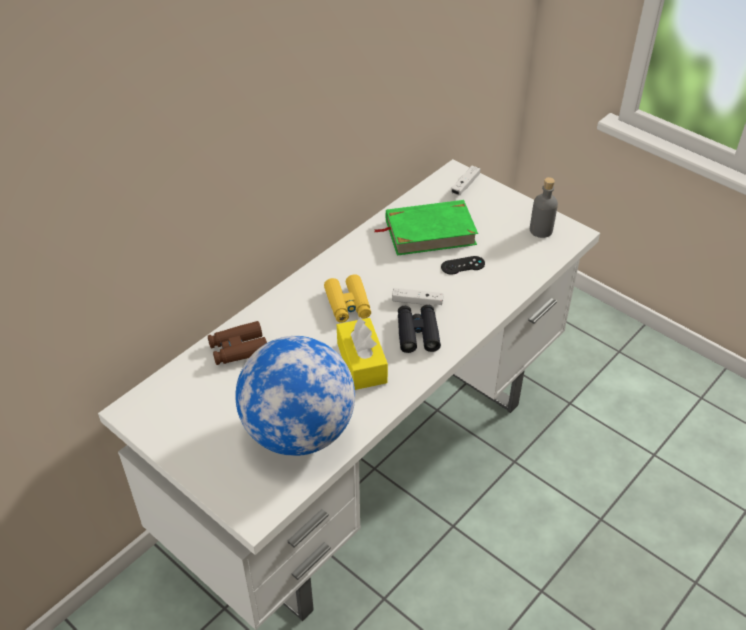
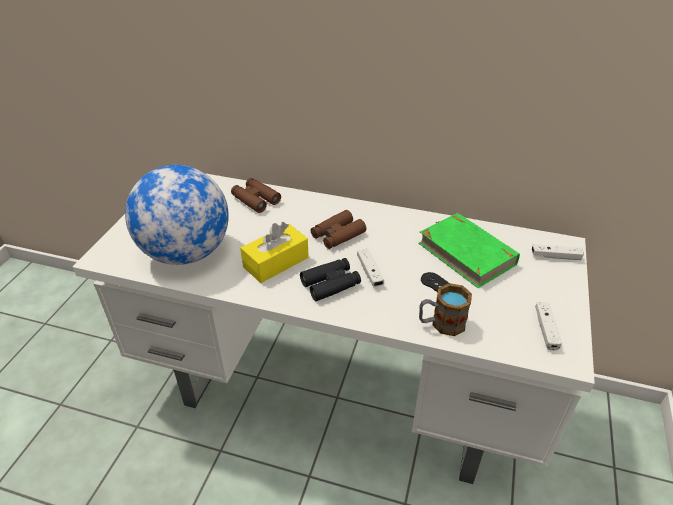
camera: 65 degrees right, 5 degrees down
yellow binoculars [324,274,371,323] -> brown binoculars [311,210,366,249]
grey bottle [530,177,558,238] -> white game controller [535,302,562,350]
none -> mug [419,283,472,336]

